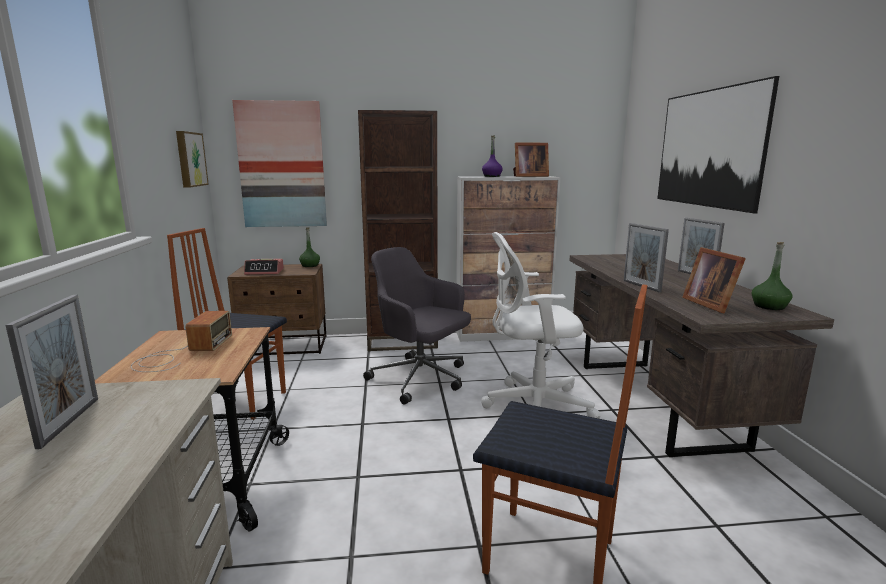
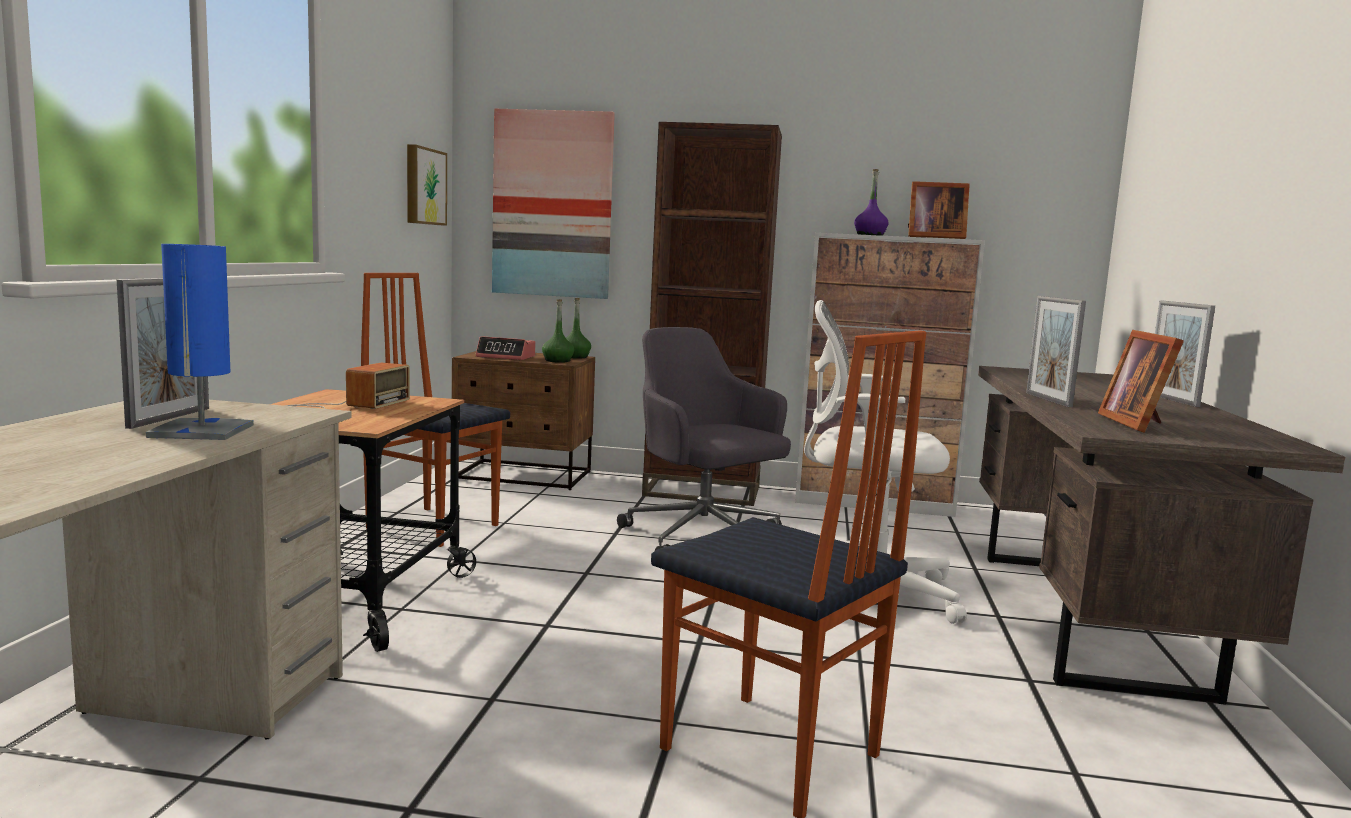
camera: 15 degrees right, 5 degrees down
picture [657,76,779,213] -> none
green bottle [752,242,792,310] -> green bottle moved to [542,299,574,363]
none -> blue table lamp [146,244,254,440]

